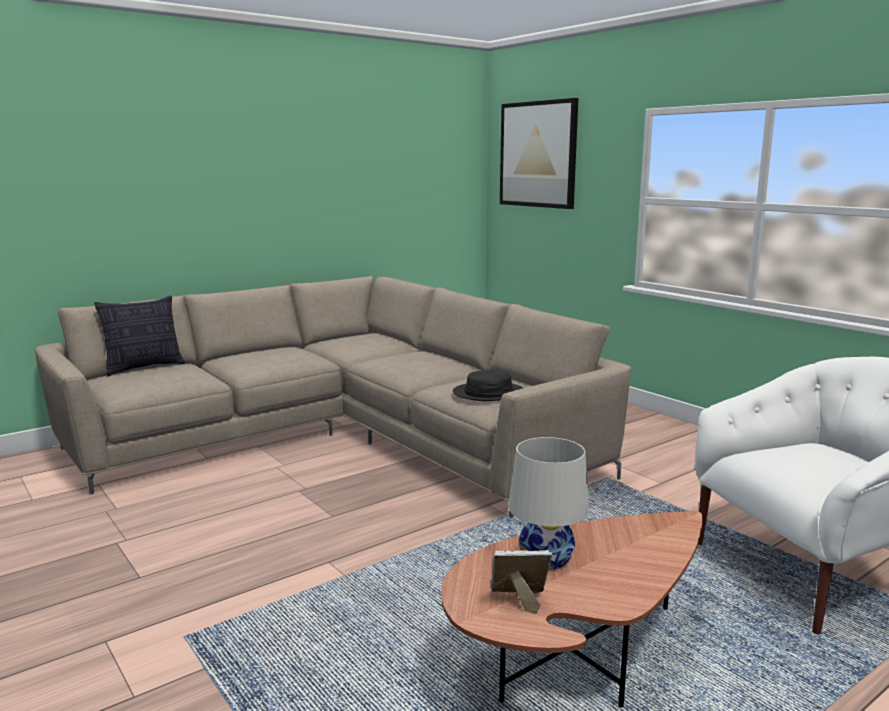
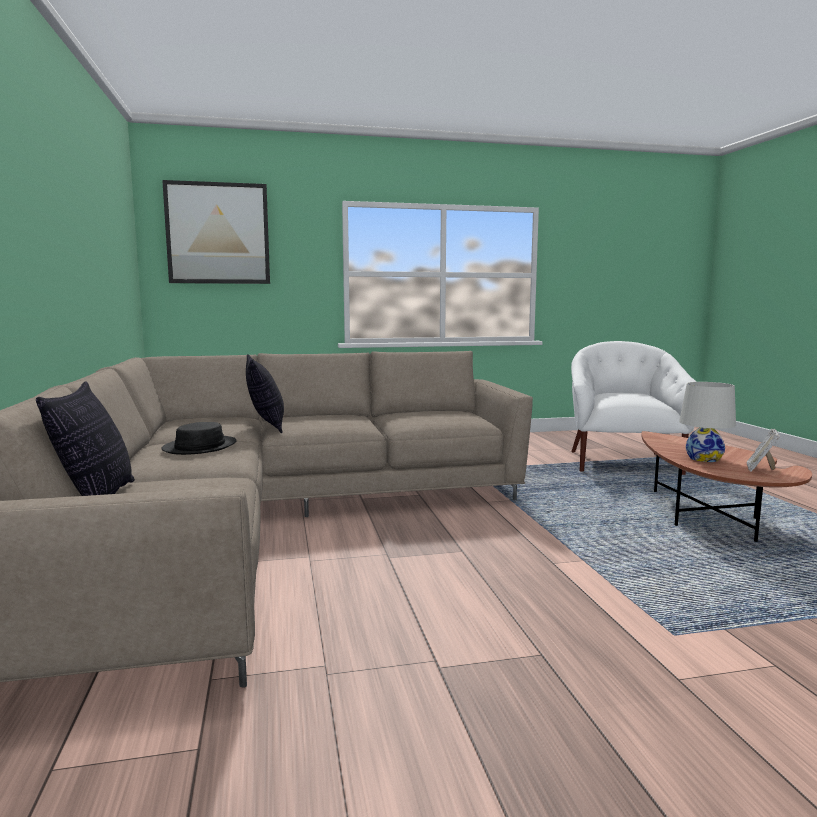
camera: 65 degrees left, 5 degrees down
black hat [453,370,523,401] -> black hat moved to [161,422,237,455]
none -> pillow [246,354,284,433]

